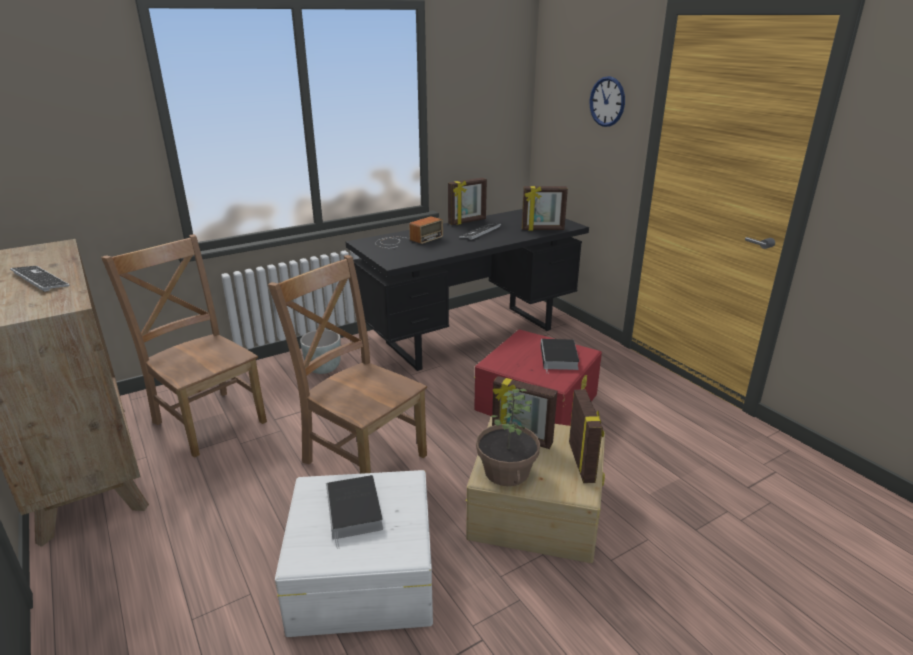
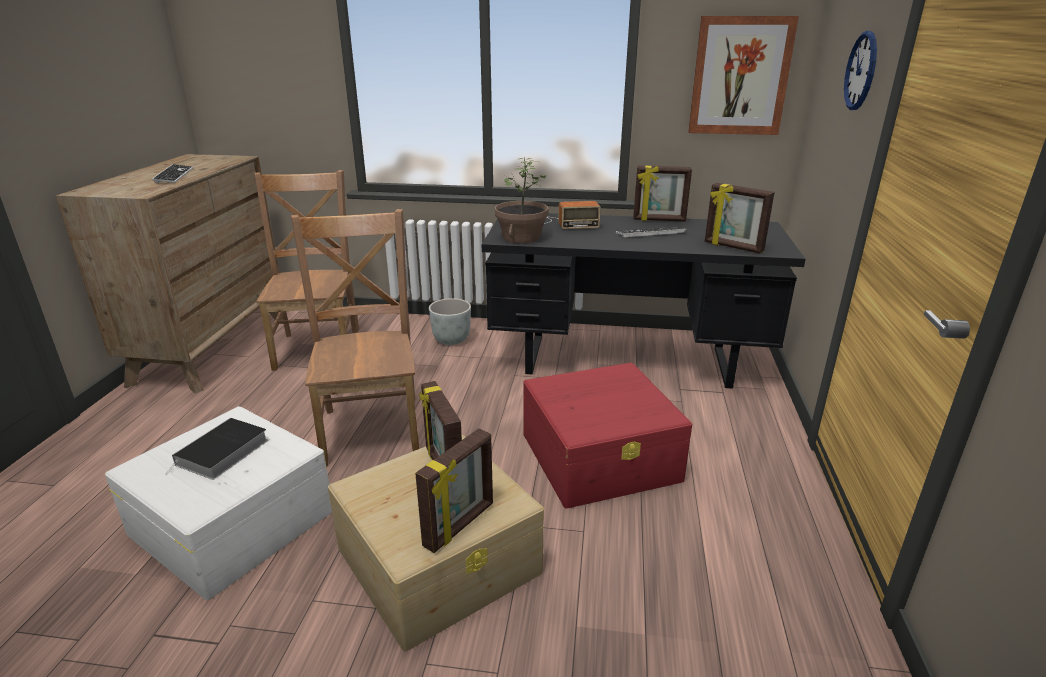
camera: 40 degrees right, 0 degrees up
potted plant [476,388,540,486] -> potted plant moved to [495,157,548,243]
book [541,339,579,373] -> none
none -> picture [688,16,799,135]

